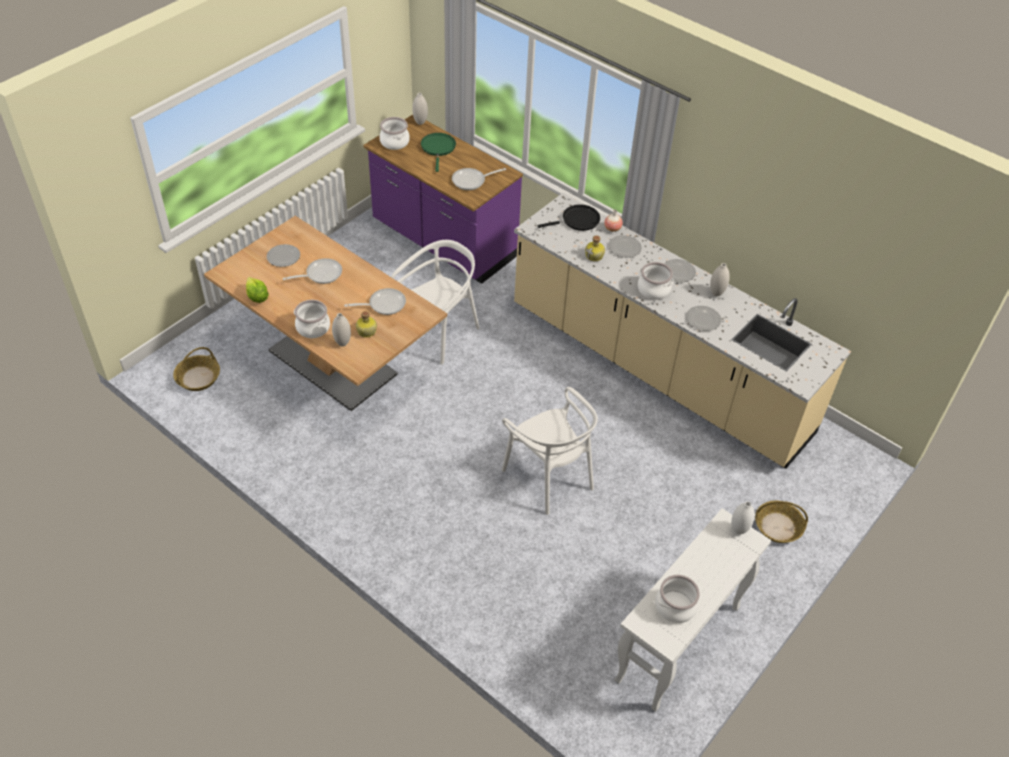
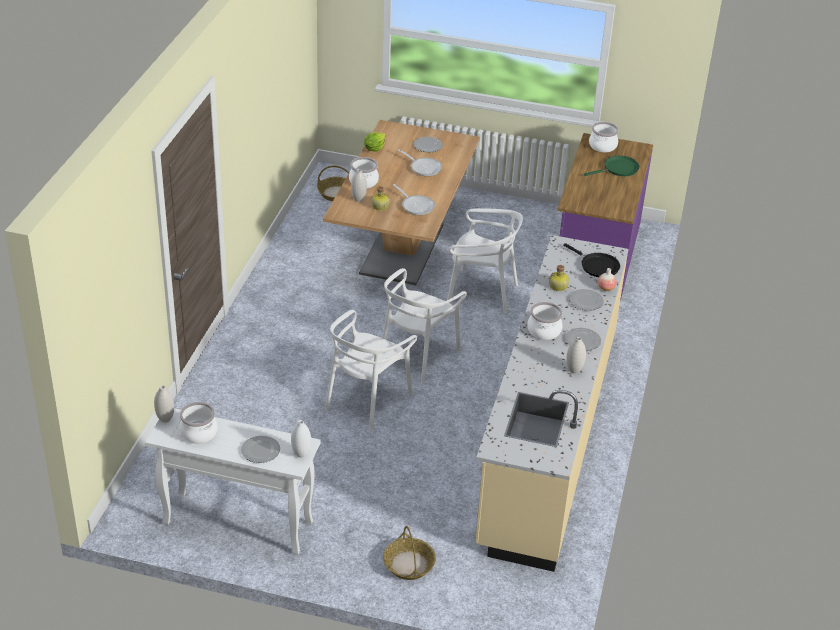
camera: 65 degrees right, 10 degrees down
white vase [412,93,428,125] -> white vase moved to [154,385,174,423]
frying pan [452,168,506,190] -> none
plate [686,306,722,331] -> plate moved to [241,436,280,463]
none -> white chair [382,268,467,384]

